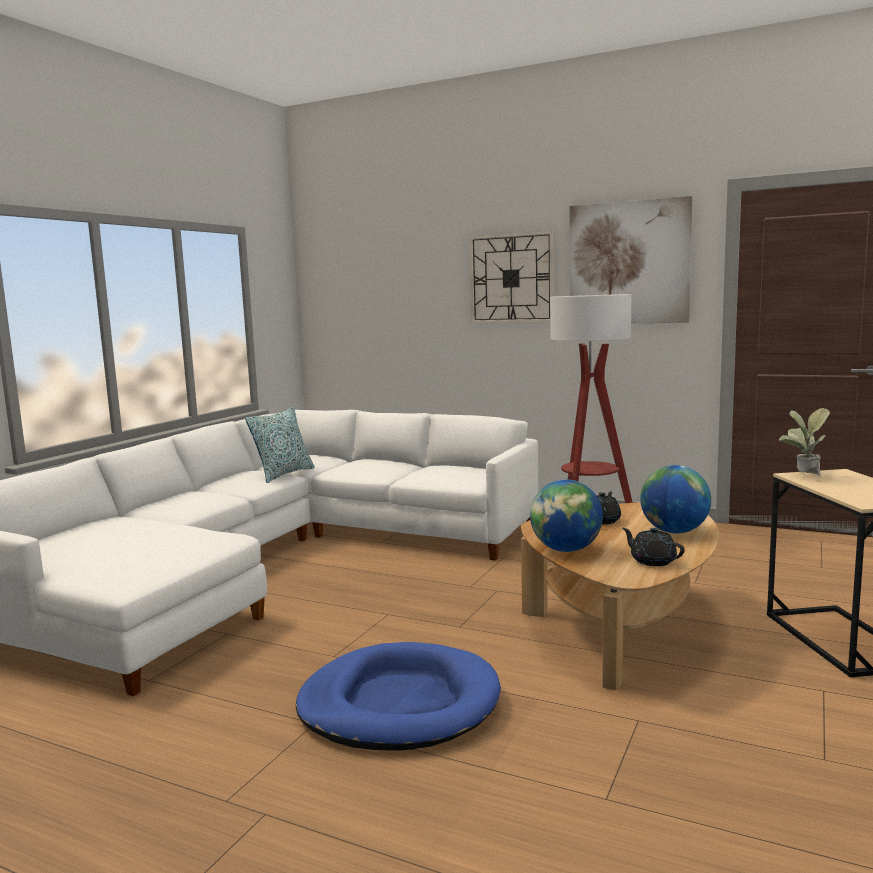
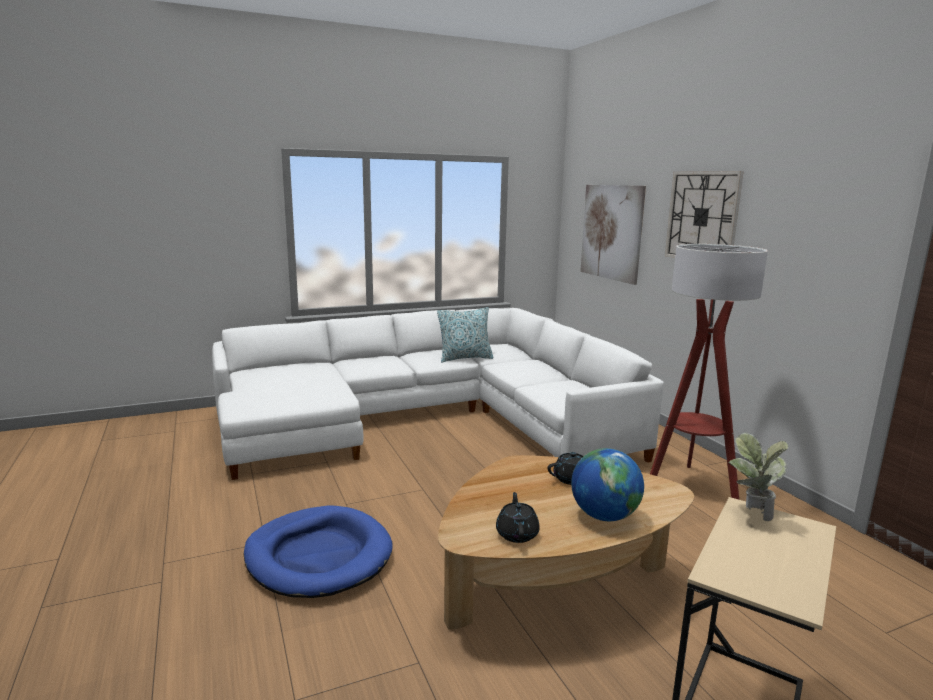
camera: 40 degrees right, 5 degrees up
globe [530,479,603,552] -> none
picture [570,196,693,323] -> picture moved to [580,185,646,285]

